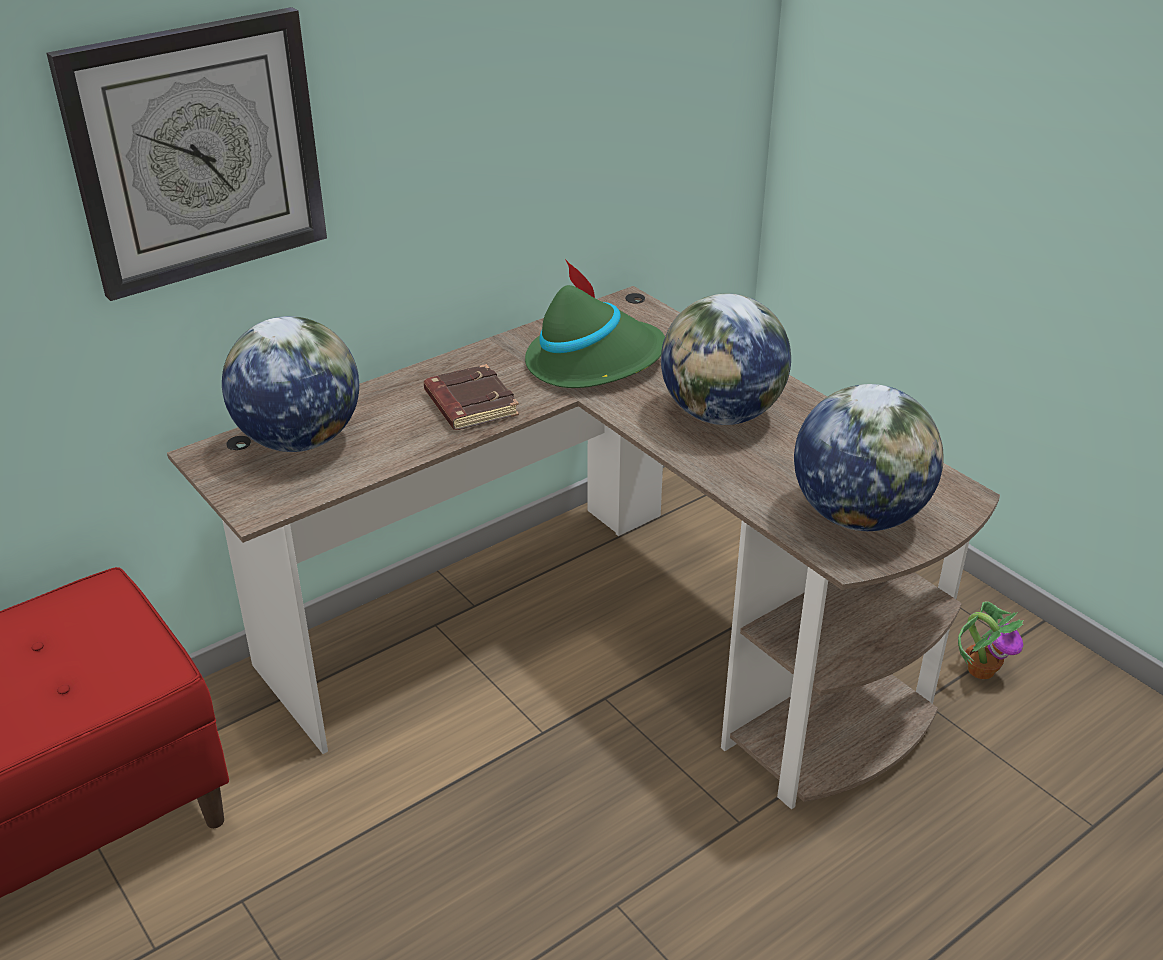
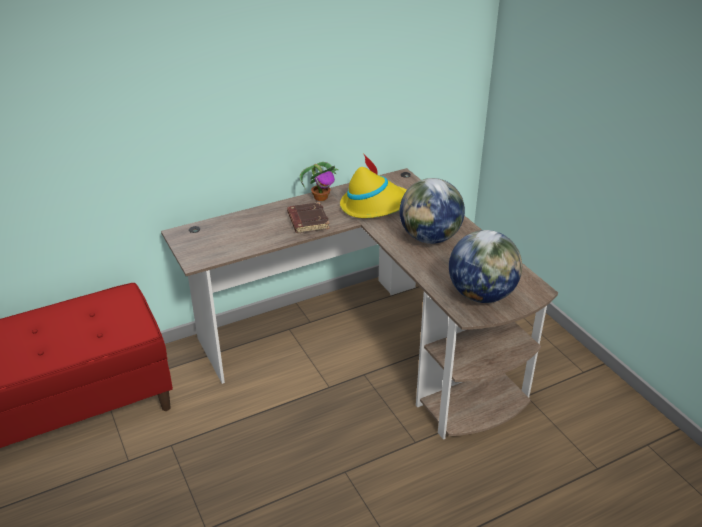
camera: 10 degrees right, 0 degrees up
wall clock [47,7,327,301] -> none
globe [222,316,359,452] -> none
green hat [525,259,665,388] -> yellow hat [340,153,407,218]
potted plant [958,601,1024,679] -> potted plant moved to [300,162,338,201]

